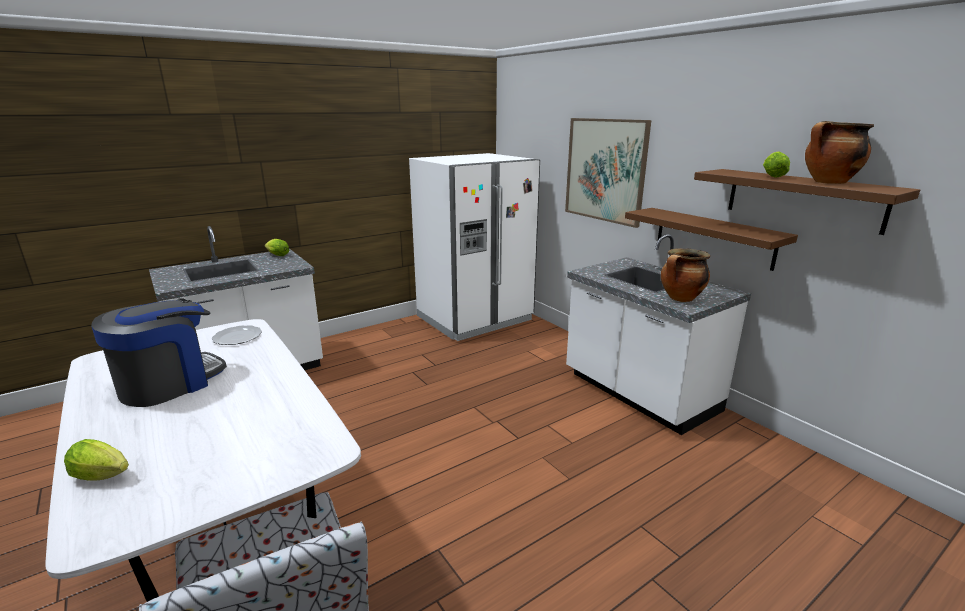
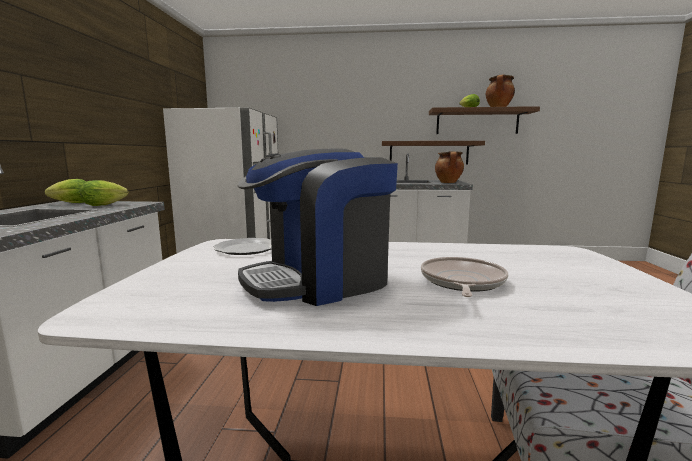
camera: 50 degrees left, 10 degrees down
lettuce [64,439,129,481] -> lettuce moved to [80,180,128,206]
coffee machine [91,298,227,407] -> coffee machine turned 105 degrees counterclockwise [237,149,398,306]
picture [565,118,651,228] -> none
none -> frying pan [421,257,508,297]

